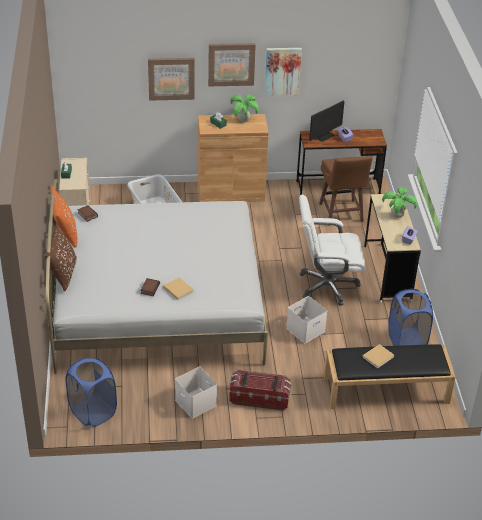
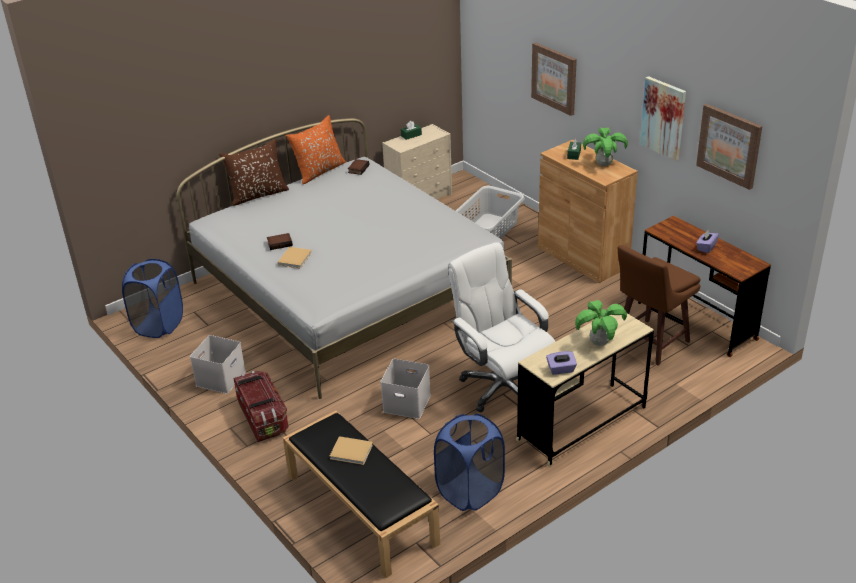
camera: 60 degrees right, 5 degrees down
picture [208,43,256,86] -> picture moved to [696,104,762,190]
monitor [309,101,345,141] -> none

